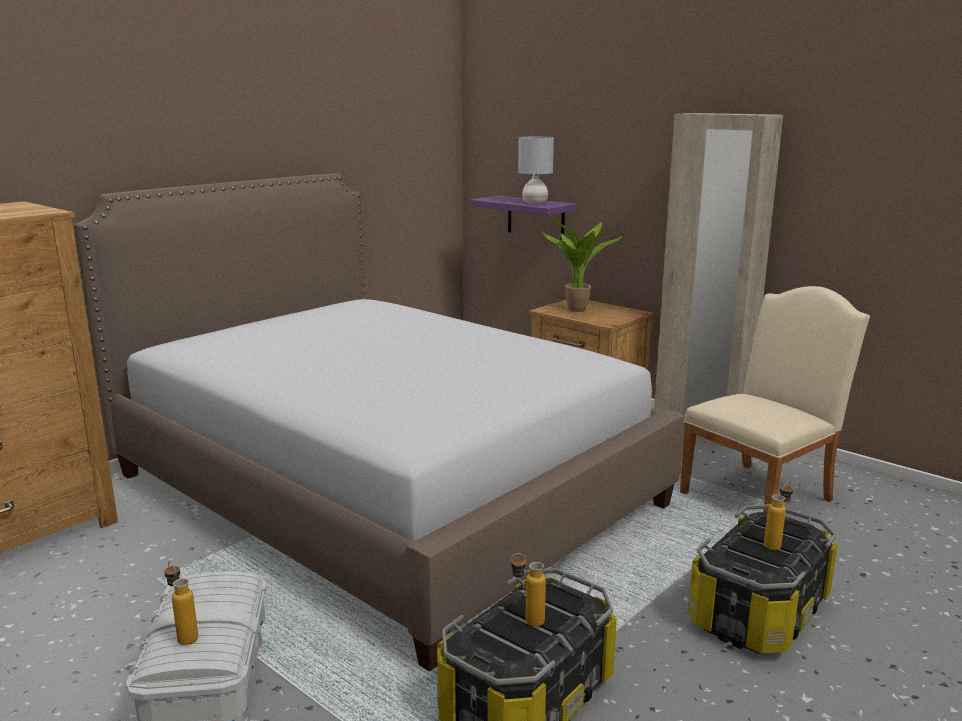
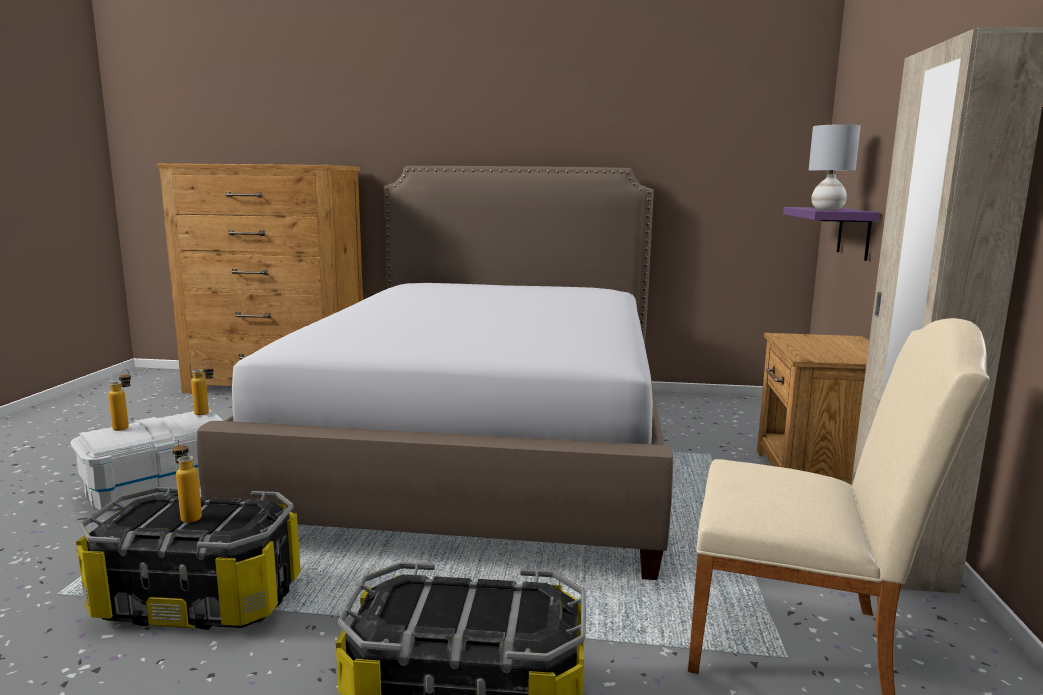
camera: 55 degrees right, 5 degrees down
potted plant [542,215,622,312] -> none
bottle [764,481,793,550] -> bottle moved to [191,362,214,415]

